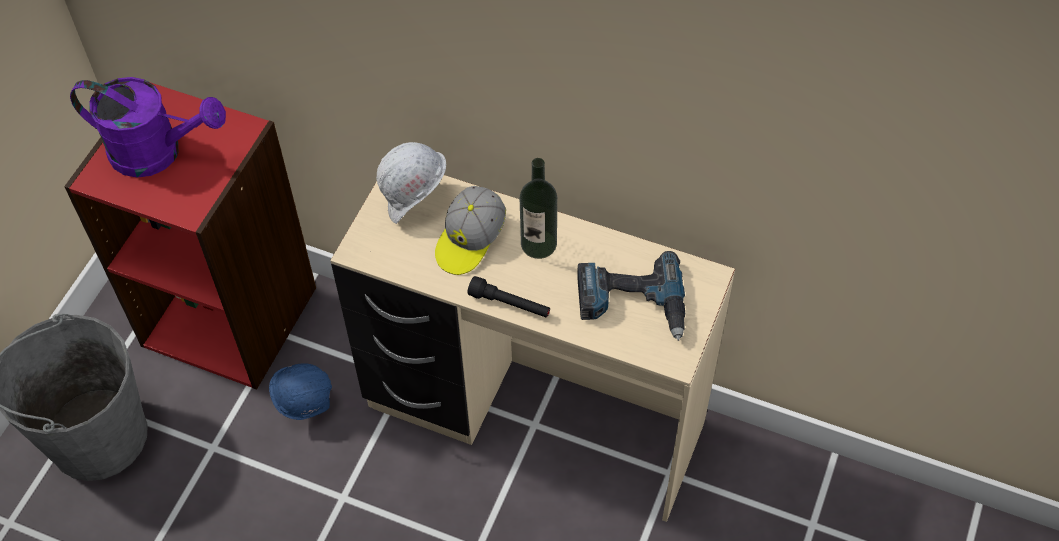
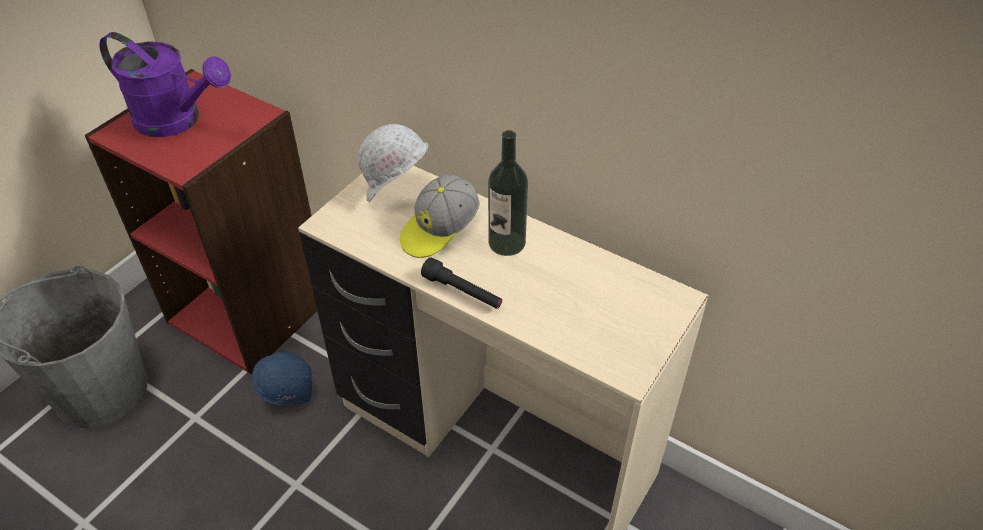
camera: 10 degrees right, 10 degrees down
power drill [577,251,685,341] -> none

